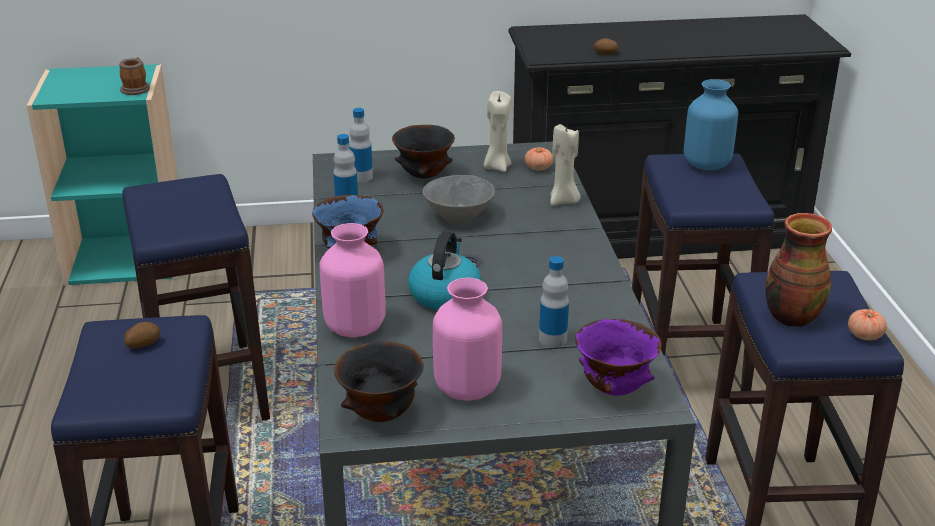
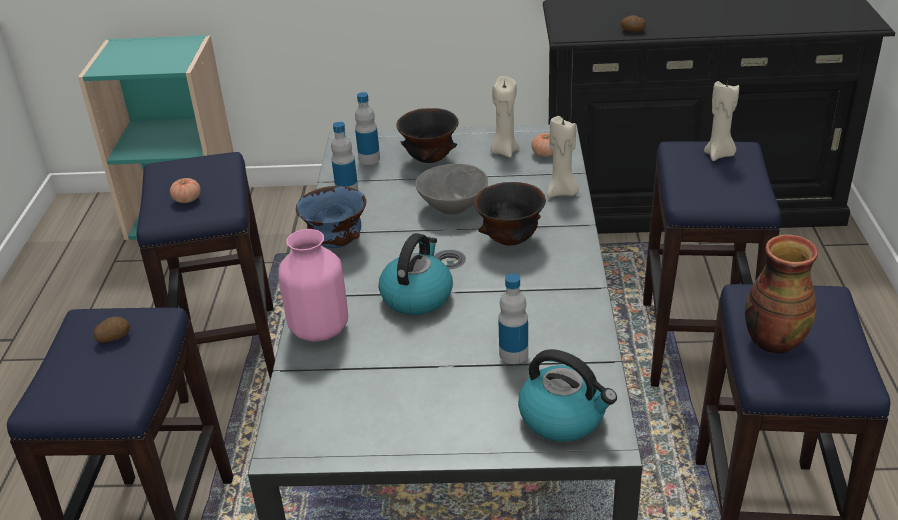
camera: 10 degrees right, 5 degrees up
mug [119,58,150,95] -> none
black bowl [334,342,424,422] -> black bowl moved to [474,182,546,246]
pink vase [433,278,502,401] -> none
purple bowl [575,319,661,396] -> kettle [518,349,617,442]
blue vase [684,79,738,170] -> beige candle [704,81,739,161]
tomato [848,309,887,340] -> tomato moved to [170,178,201,203]

